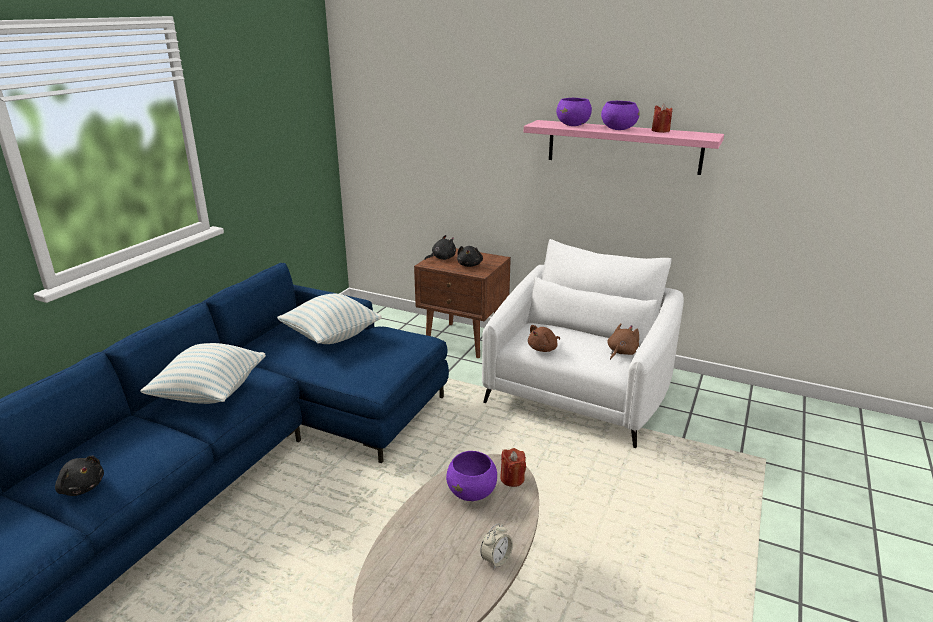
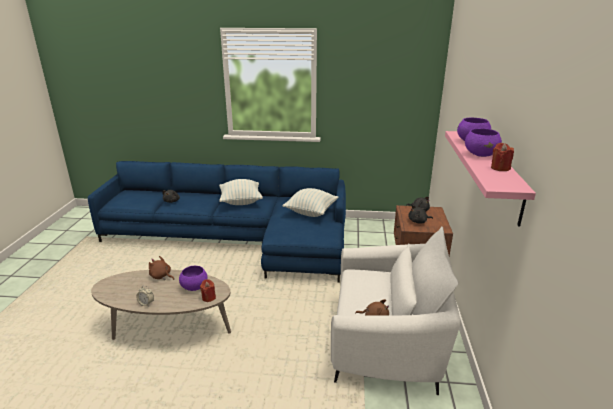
camera: 70 degrees right, 0 degrees up
brown plush toy [528,325,560,352] -> brown plush toy moved to [149,256,174,280]

